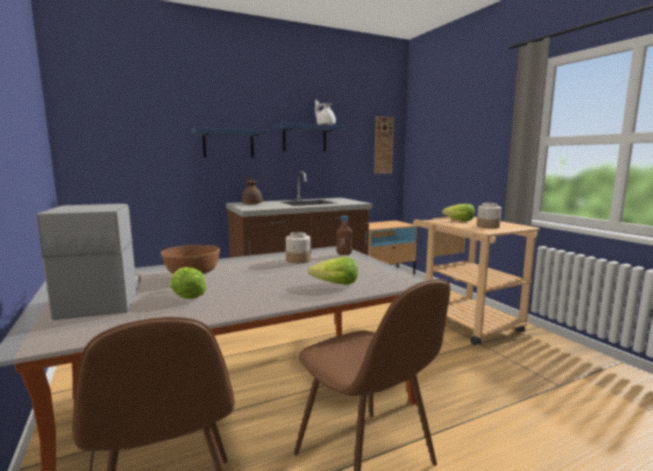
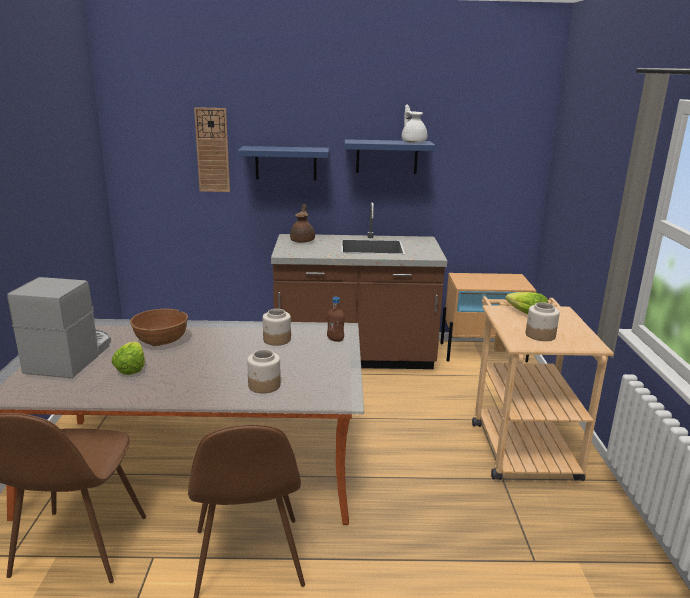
camera: 25 degrees right, 10 degrees up
lettuce [308,257,358,285] -> jar [247,349,281,393]
wall clock [374,116,394,174] -> wall clock moved to [194,107,230,192]

